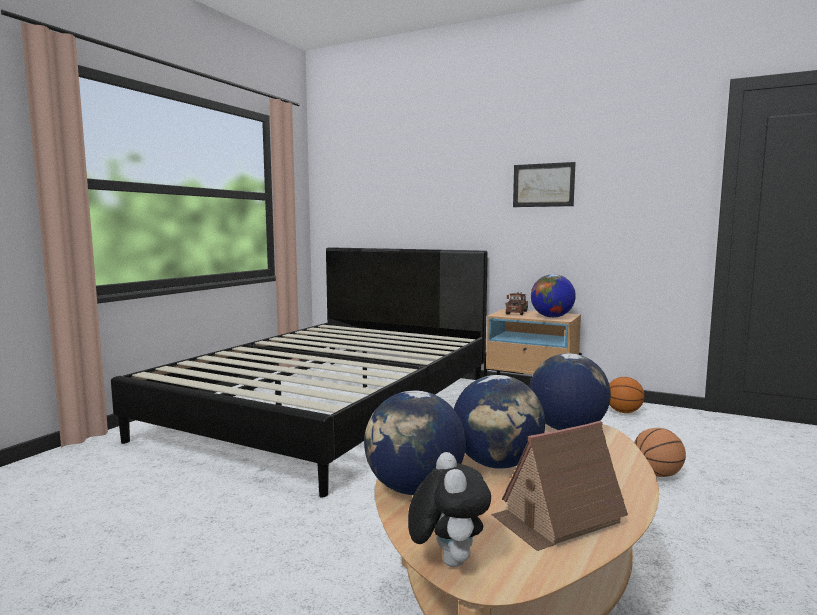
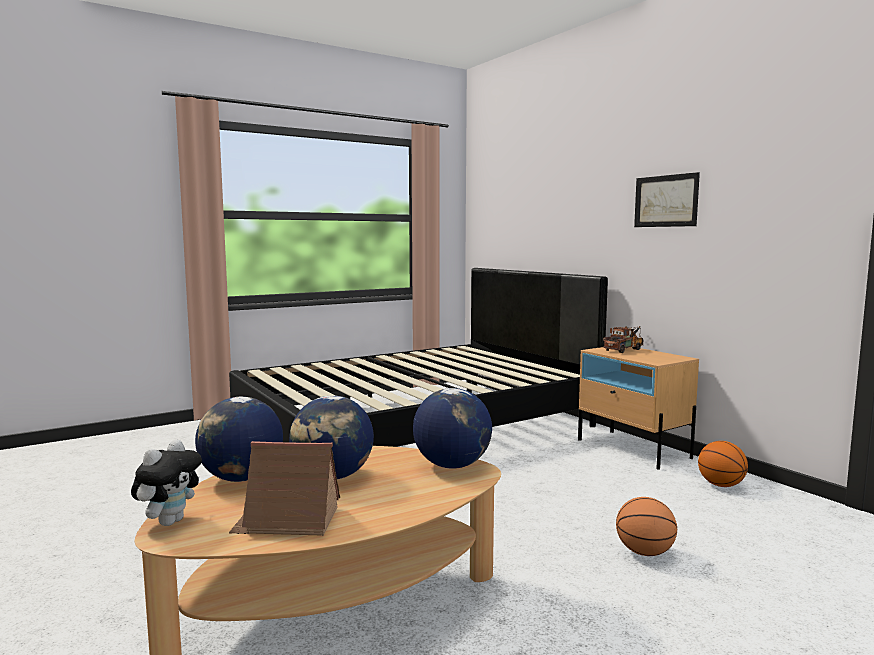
camera: 30 degrees right, 0 degrees up
globe [531,274,576,318] -> none

